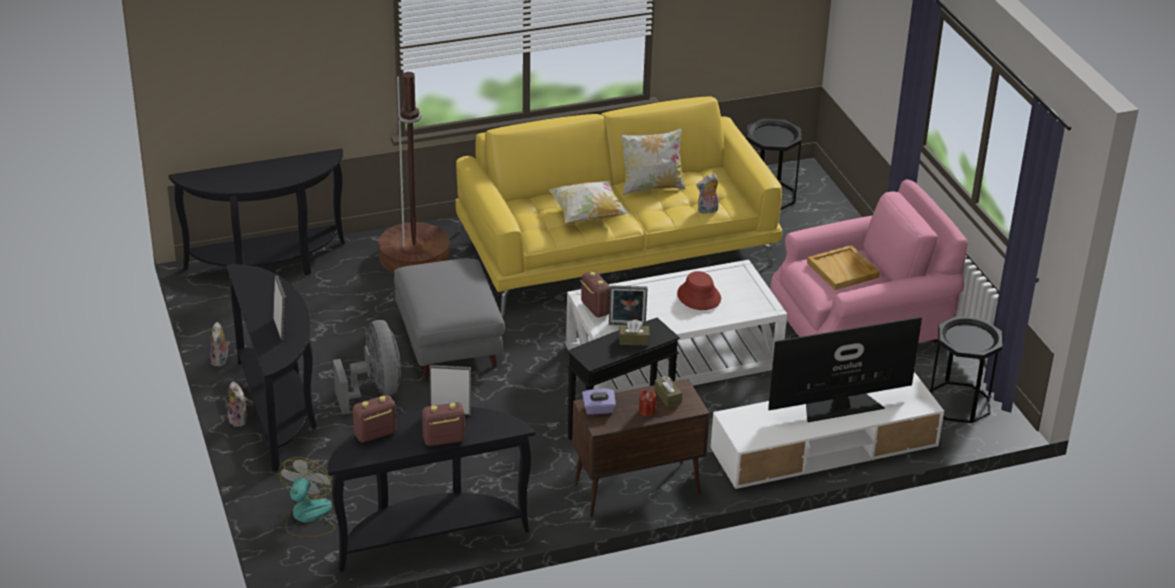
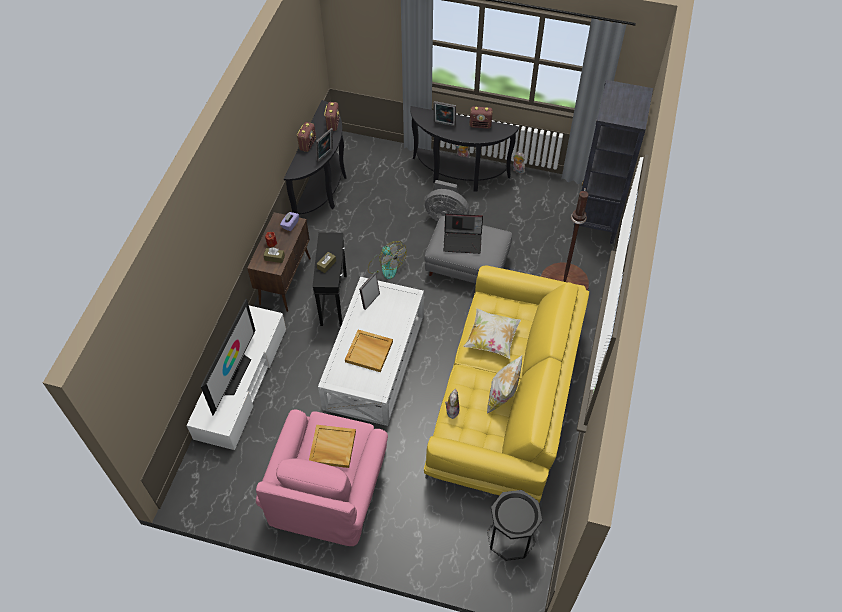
camera: 125 degrees right, 20 degrees up
black console table [169,149,345,275] -> black bookcase [573,80,653,244]
fan [279,457,335,537] -> fan moved to [368,241,407,279]
radio [580,271,610,317] -> radio moved to [469,106,493,129]
red hat [677,271,721,310] -> beige tray [345,330,393,372]
black side table [929,316,1002,423] -> none
none -> laptop [443,213,483,254]

